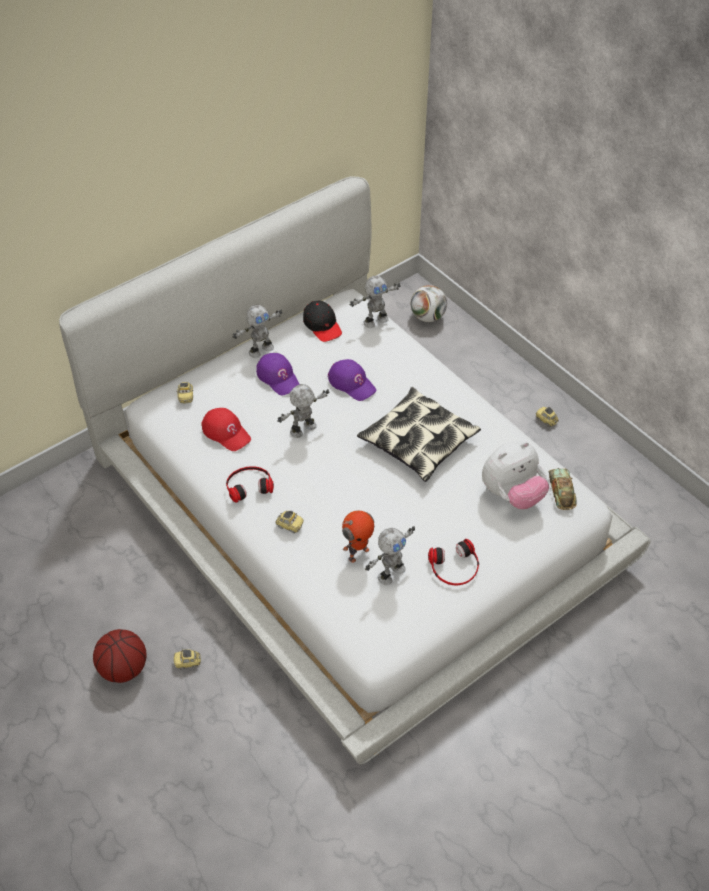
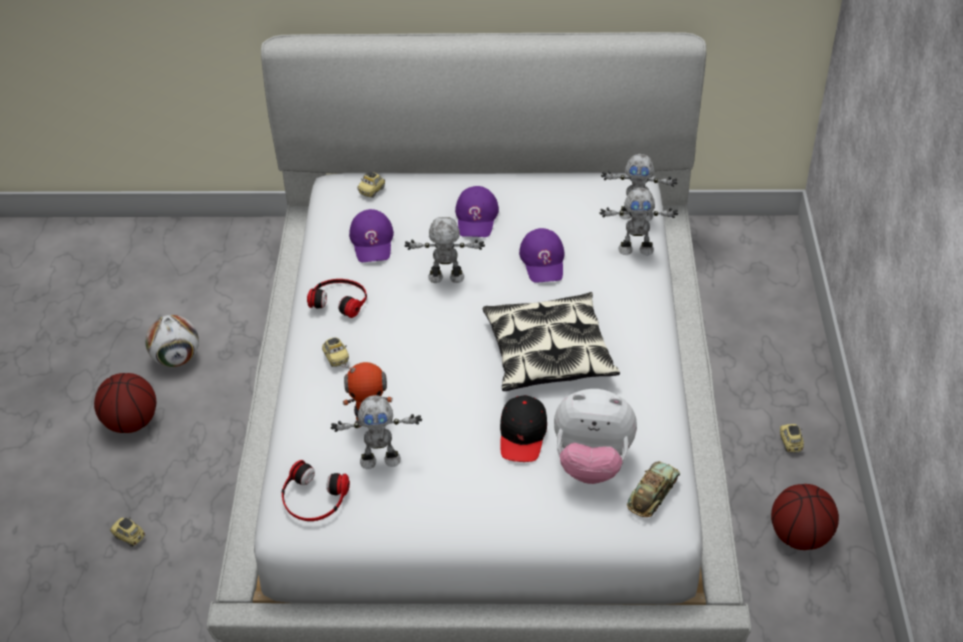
camera: 40 degrees right, 5 degrees down
toy car [173,649,201,669] -> toy car moved to [110,517,145,547]
red cap [201,408,251,451] -> purple cap [349,209,394,262]
toy robot [232,305,283,358] -> toy robot moved to [599,187,678,255]
black cap [303,300,342,342] -> black cap moved to [500,395,547,462]
football [411,285,447,322] -> football moved to [145,315,199,367]
headphones [428,539,479,585] -> headphones moved to [282,460,350,521]
none -> basketball [771,484,839,550]

